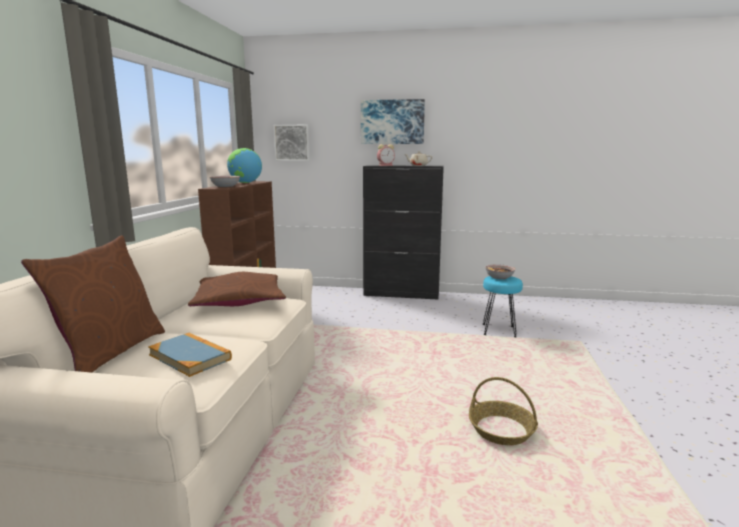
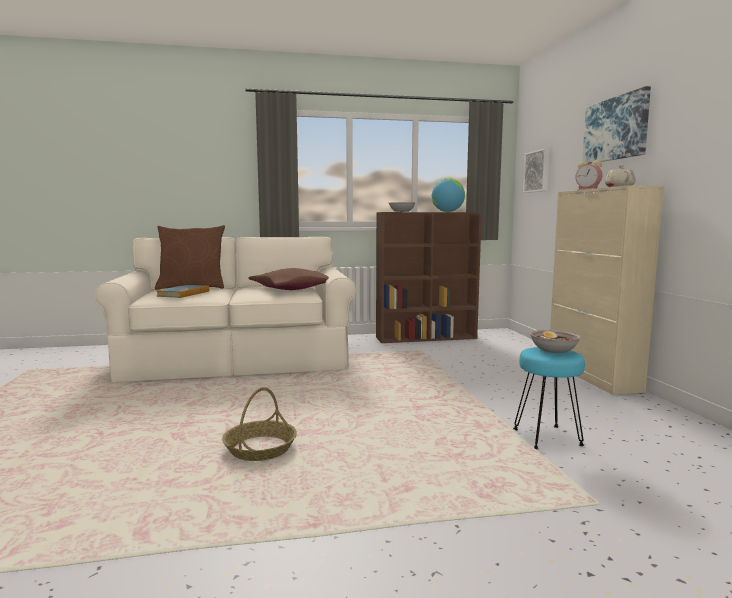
camera: 70 degrees right, 5 degrees down
black cabinet [363,165,444,300] -> beige cabinet [550,185,664,395]

